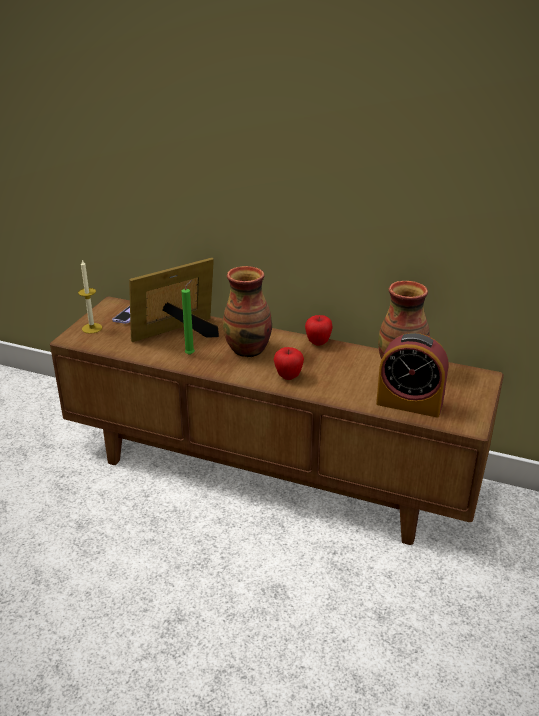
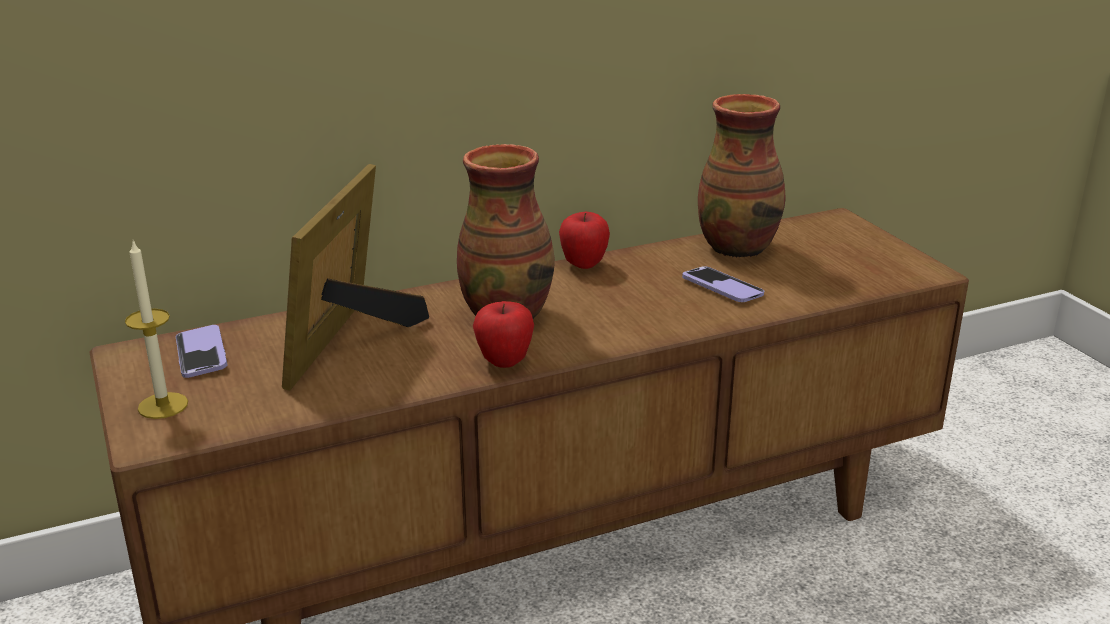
camera: 45 degrees left, 5 degrees down
green candle [181,280,195,355] -> none
apple [274,347,304,380] -> apple moved to [473,301,534,368]
alarm clock [376,333,448,417] -> none
none -> phone [682,266,764,302]

